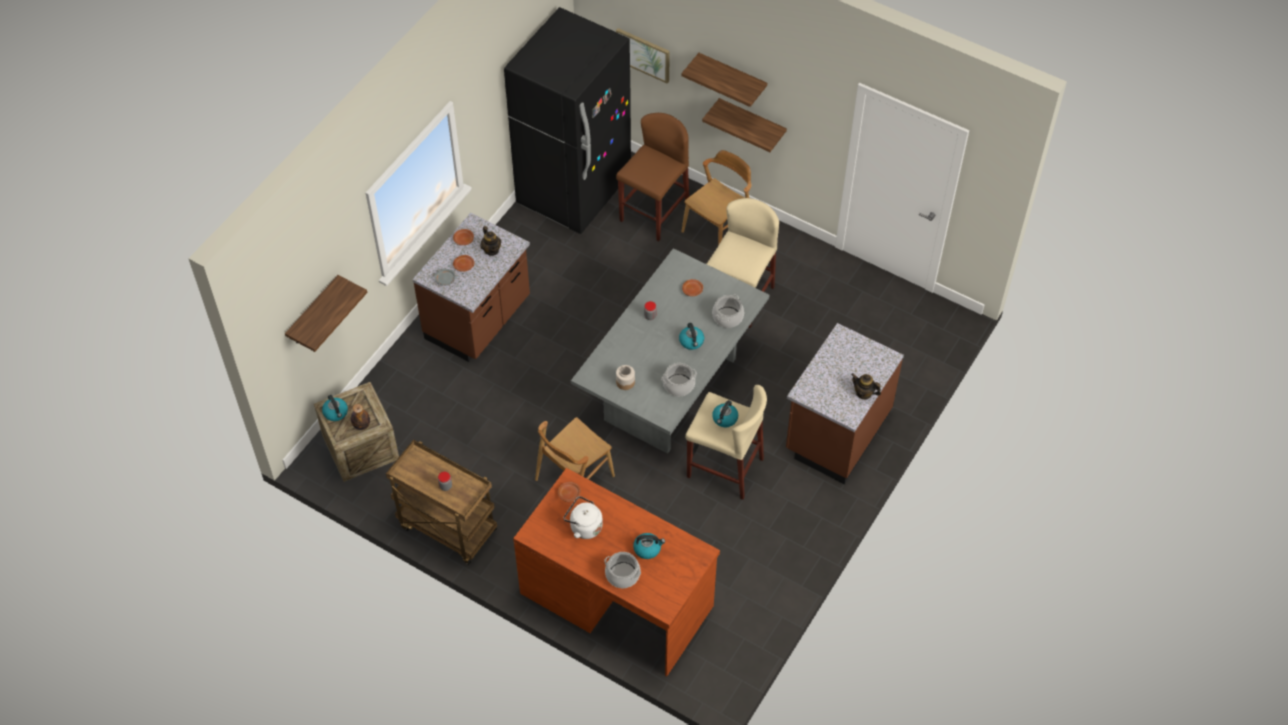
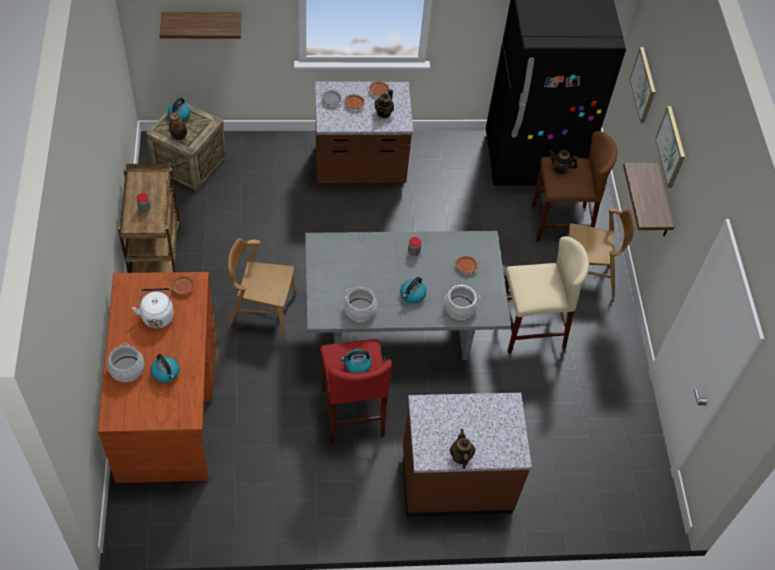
camera: 50 degrees right, 0 degrees up
jar [616,365,635,390] -> none
shelf [681,53,767,107] -> picture [655,106,685,188]
beige stool [685,385,767,500] -> red stool [320,339,392,444]
none -> teapot [549,150,578,174]

